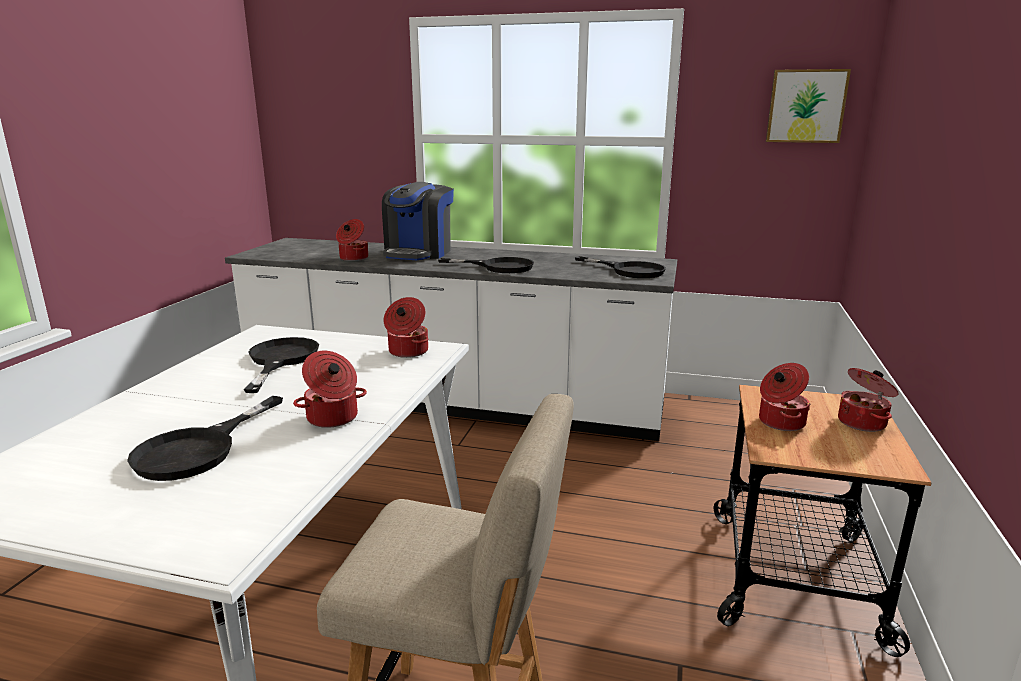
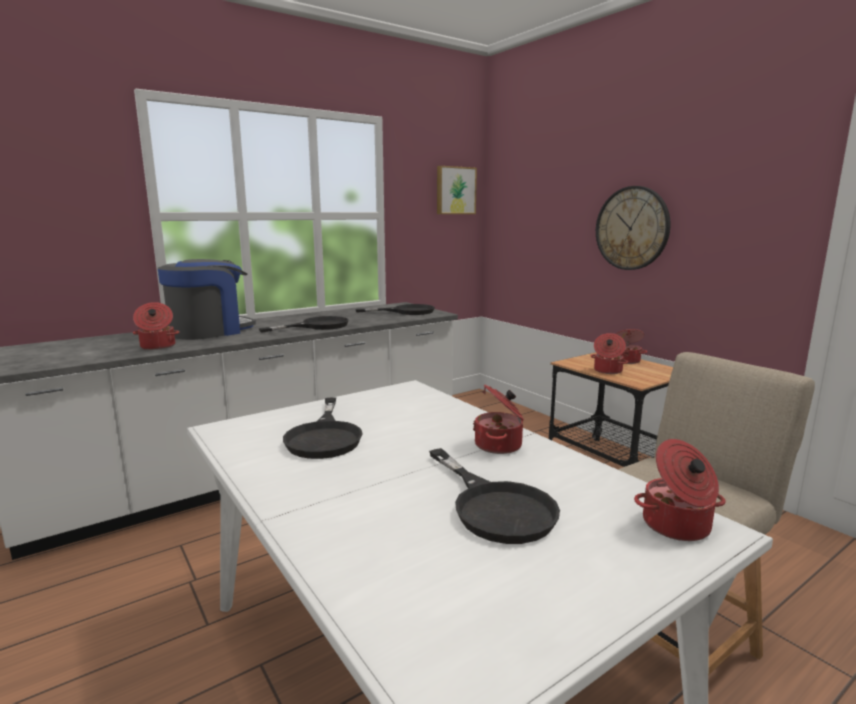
camera: 50 degrees left, 5 degrees down
black frying pan [244,337,319,393] -> black frying pan turned 135 degrees counterclockwise [283,398,363,459]
coffee machine [382,182,454,260] -> coffee machine turned 105 degrees counterclockwise [158,259,256,340]
cooking pot [384,297,429,358] -> cooking pot moved to [634,439,726,541]
none -> wall clock [596,186,671,270]

